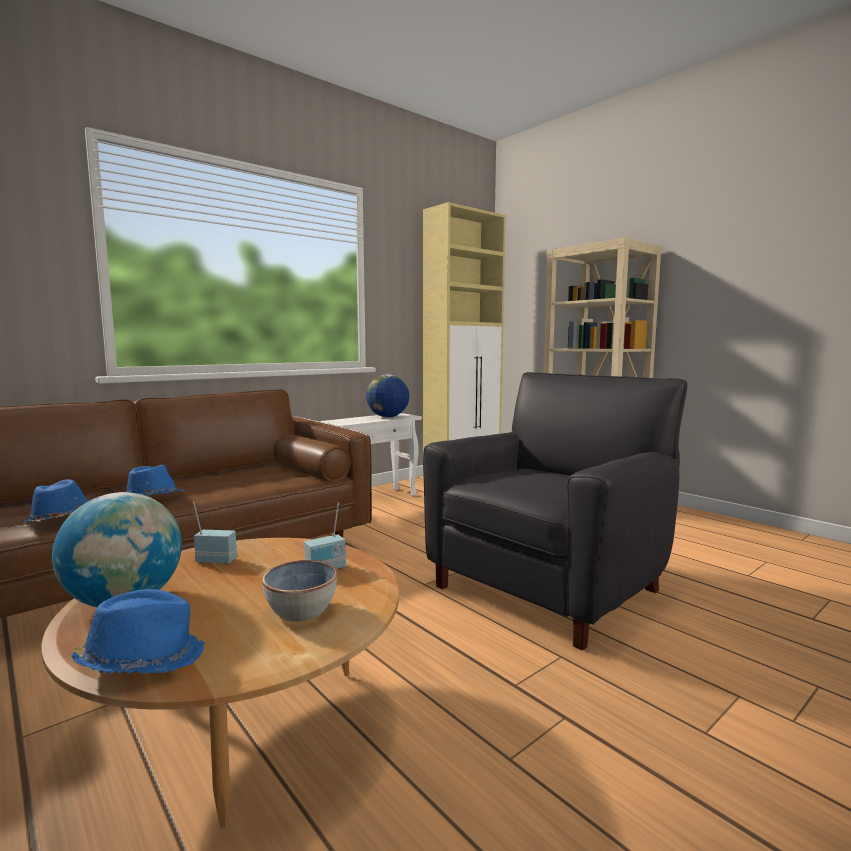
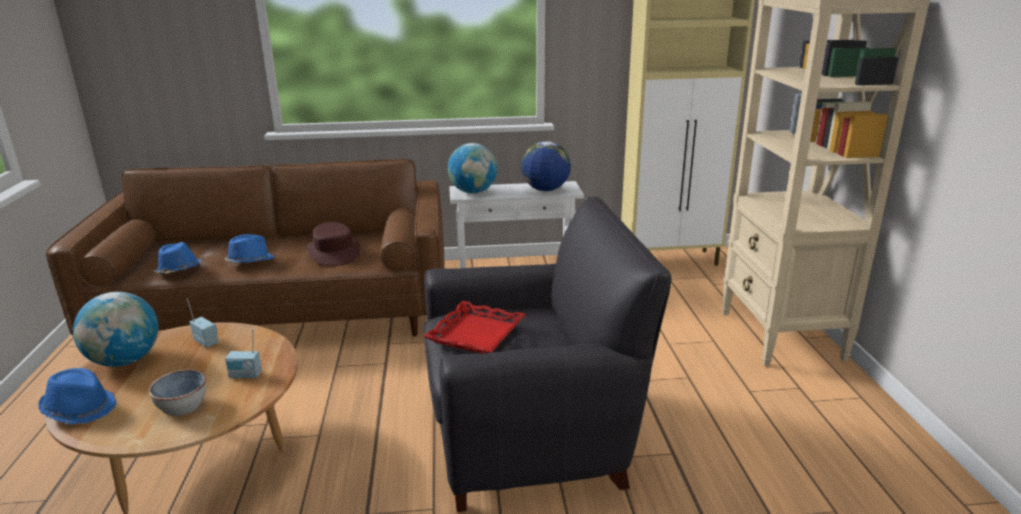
camera: 35 degrees right, 15 degrees up
none -> brown hat [306,222,360,266]
none -> red tray [424,301,526,353]
none -> globe [448,143,497,193]

